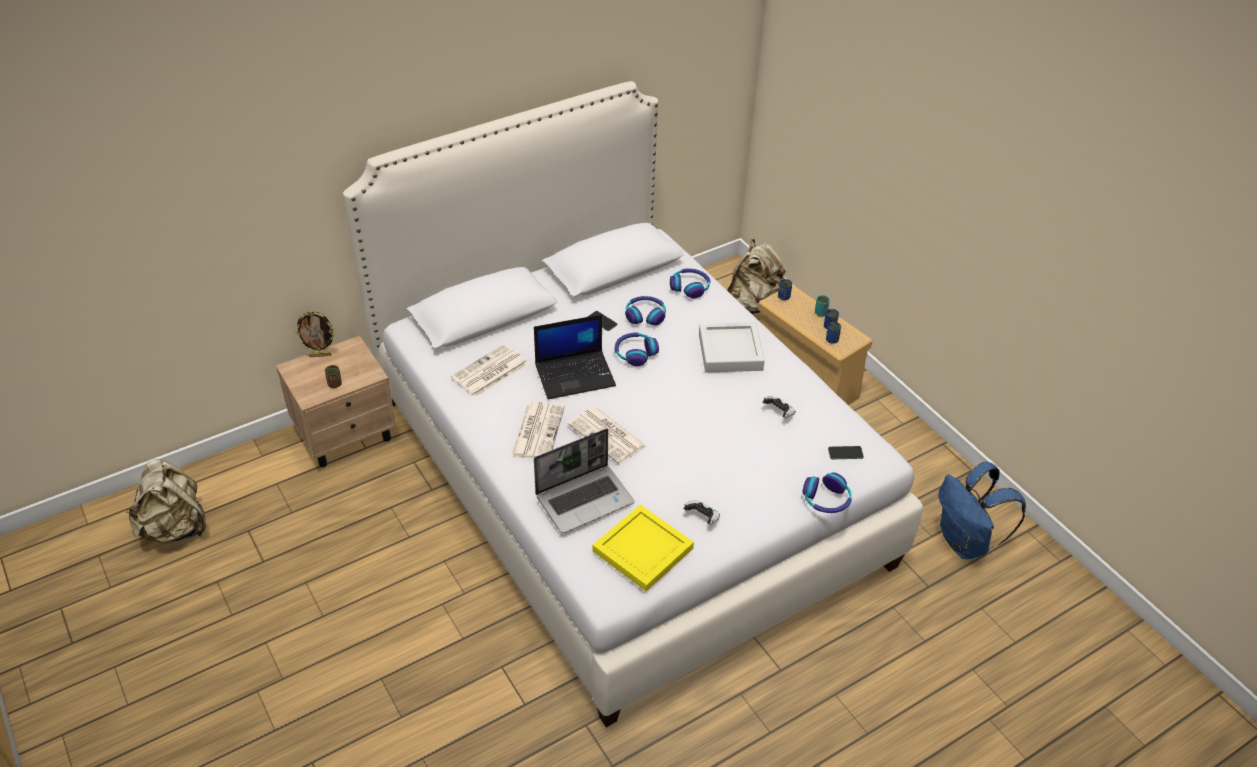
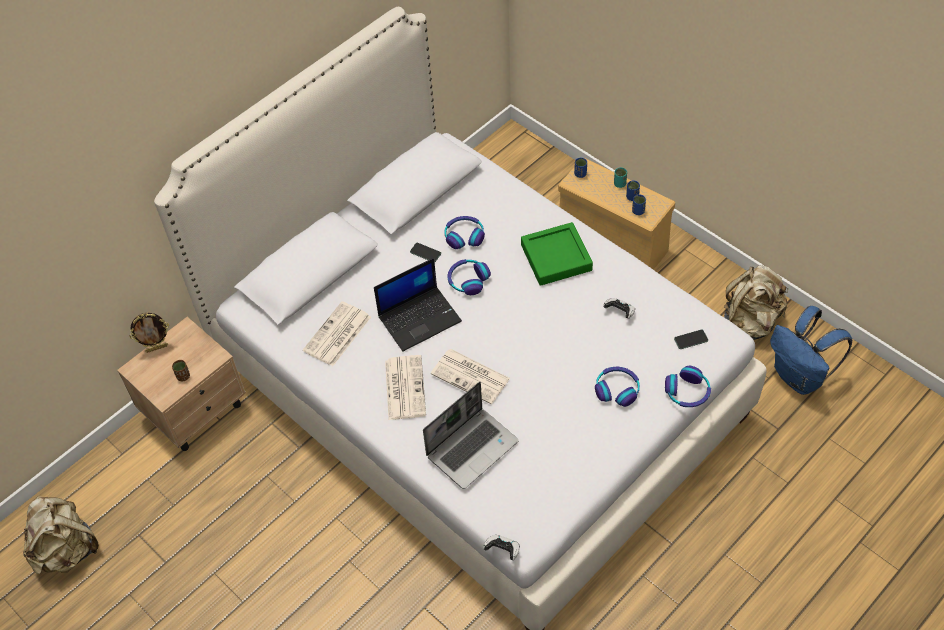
camera: 10 degrees left, 10 degrees up
yellow tray [592,505,694,591] -> none
headphones [670,269,710,298] -> headphones moved to [595,367,640,407]
game controller [683,501,720,525] -> game controller moved to [483,535,520,560]
grey tray [699,322,765,373] -> green tray [521,222,593,286]
beige backpack [727,239,787,314] -> beige backpack moved to [724,265,789,340]

